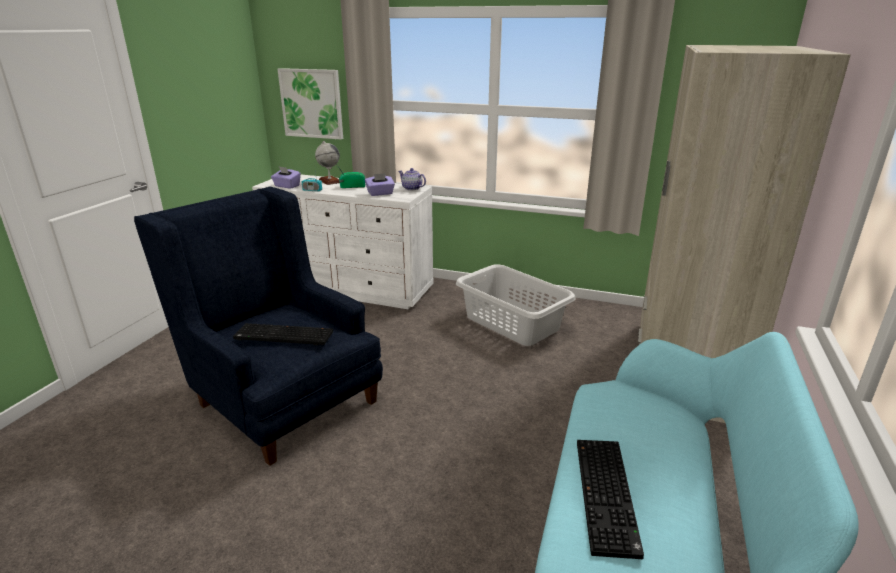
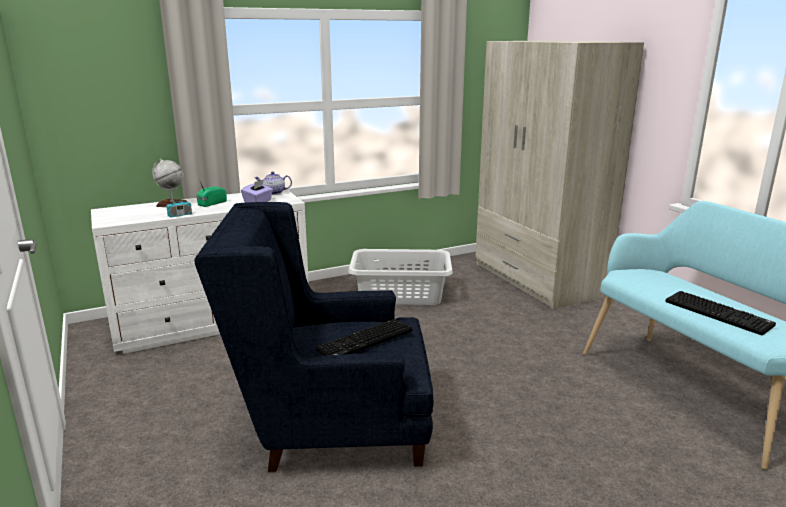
camera: 45 degrees left, 5 degrees down
purple tissue box [271,167,301,189] -> none
picture [278,68,343,139] -> none

